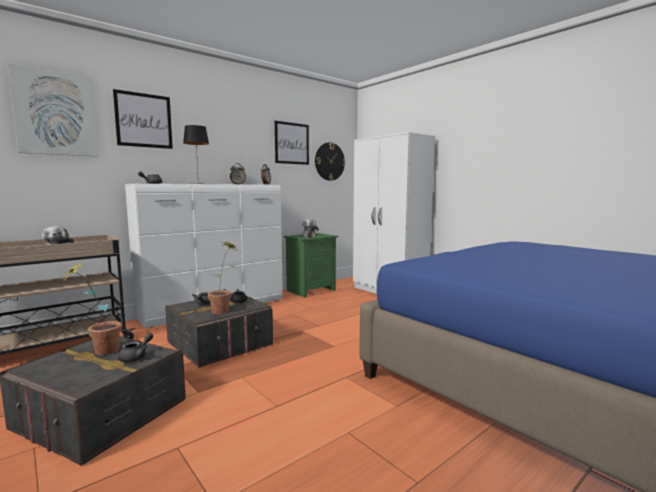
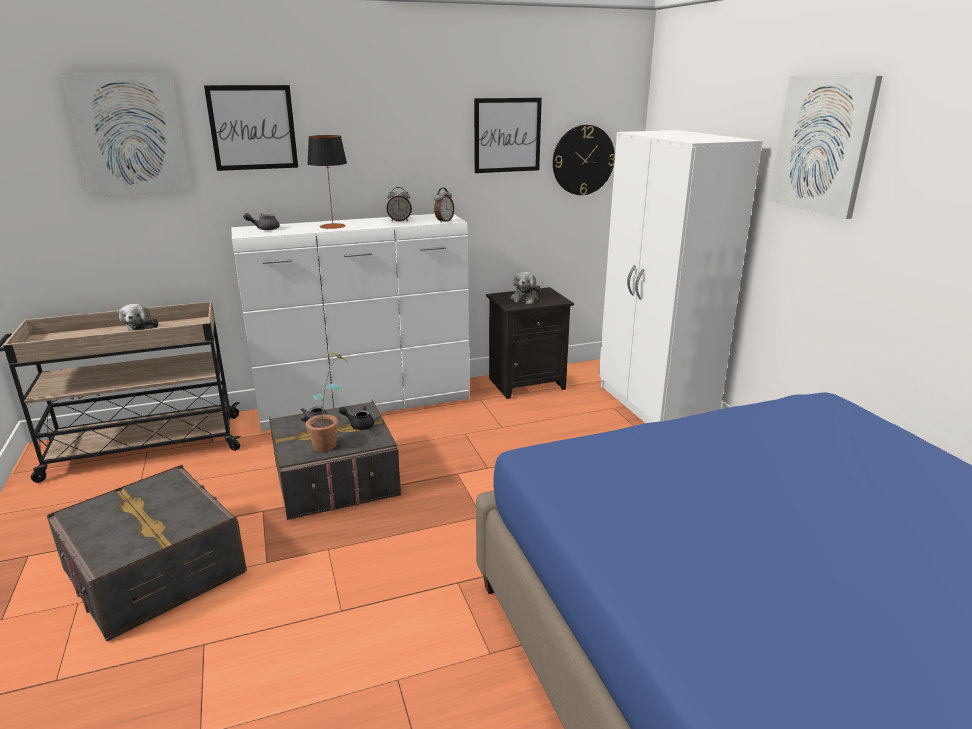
camera: 20 degrees right, 15 degrees up
potted plant [63,263,122,355] -> none
grey teapot [118,333,153,362] -> none
green nightstand [284,233,338,297] -> black nightstand [486,287,574,399]
none -> picture [769,76,883,219]

